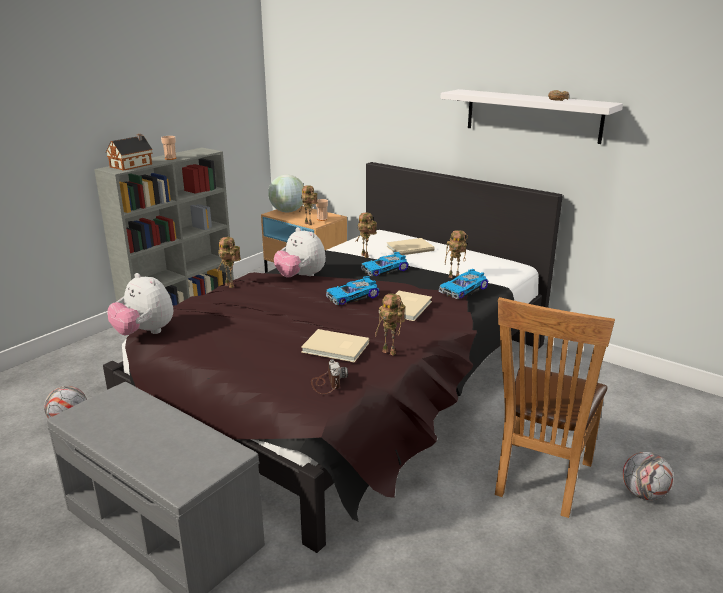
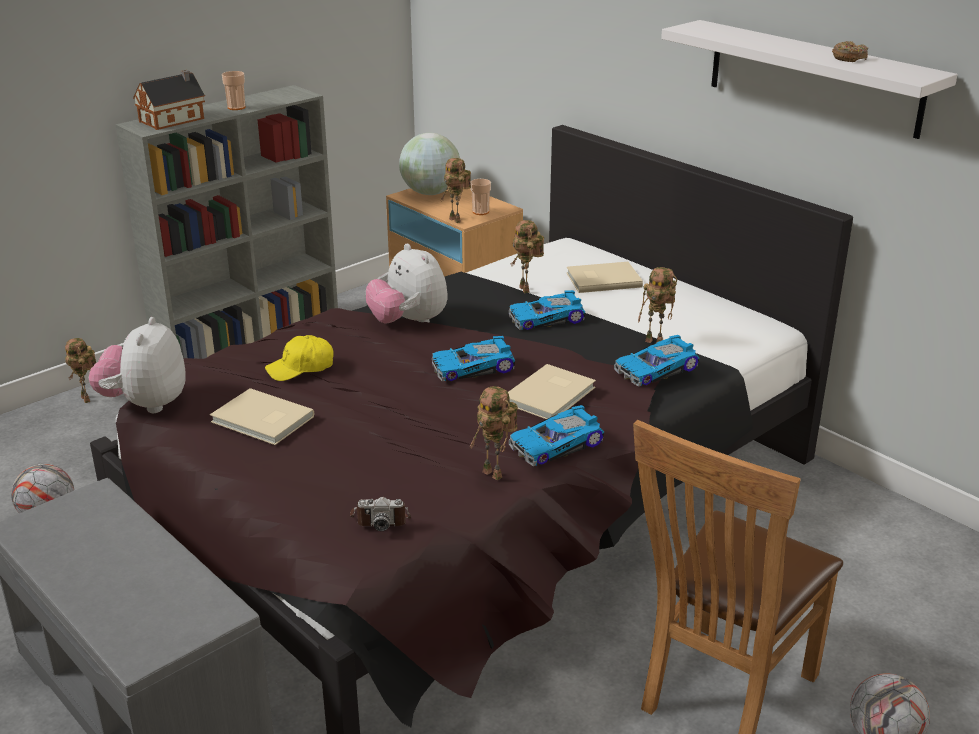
camera: 10 degrees right, 5 degrees up
plush toy [107,273,173,336] -> plush toy turned 45 degrees clockwise [89,317,186,413]
toy robot [217,237,241,288] -> toy robot moved to [65,338,96,403]
beige book [301,329,369,362] -> beige book moved to [210,388,314,445]
camera [311,359,348,394] -> camera turned 90 degrees clockwise [350,497,411,531]
none -> yellow cap [265,335,334,381]
none -> toy car [509,405,604,467]

